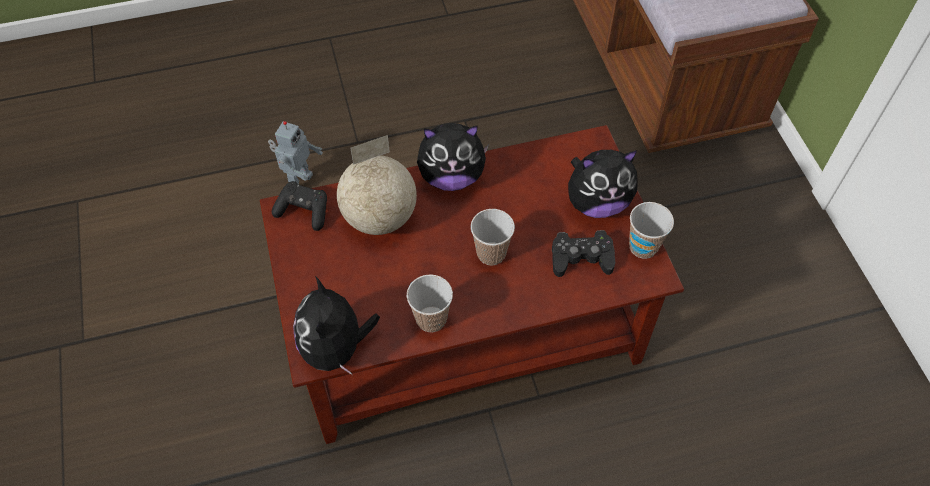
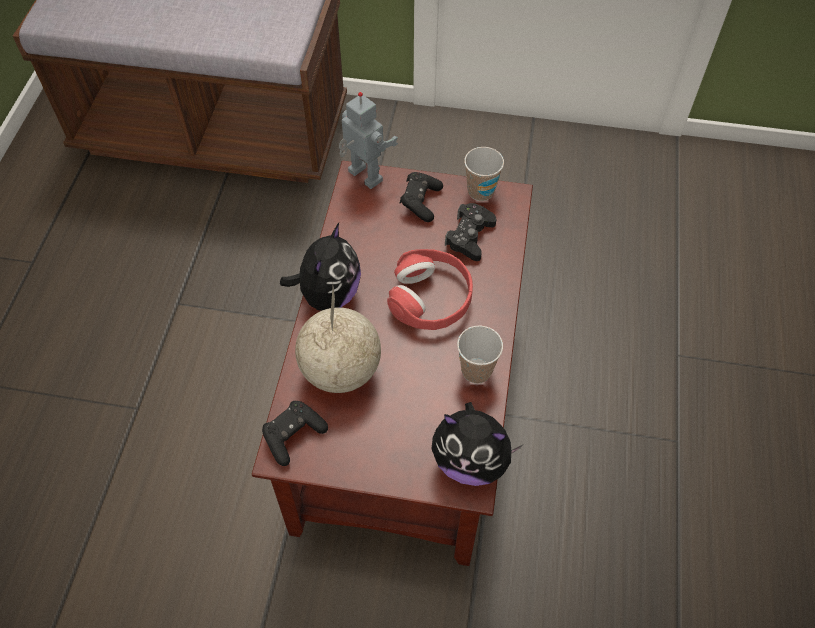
camera: 65 degrees left, 0 degrees up
toy robot [268,121,323,184] -> toy robot moved to [339,92,398,189]
cup [471,209,515,265] -> red headphones [387,249,473,330]
plush toy [568,150,638,218] -> black game controller [400,172,443,222]

